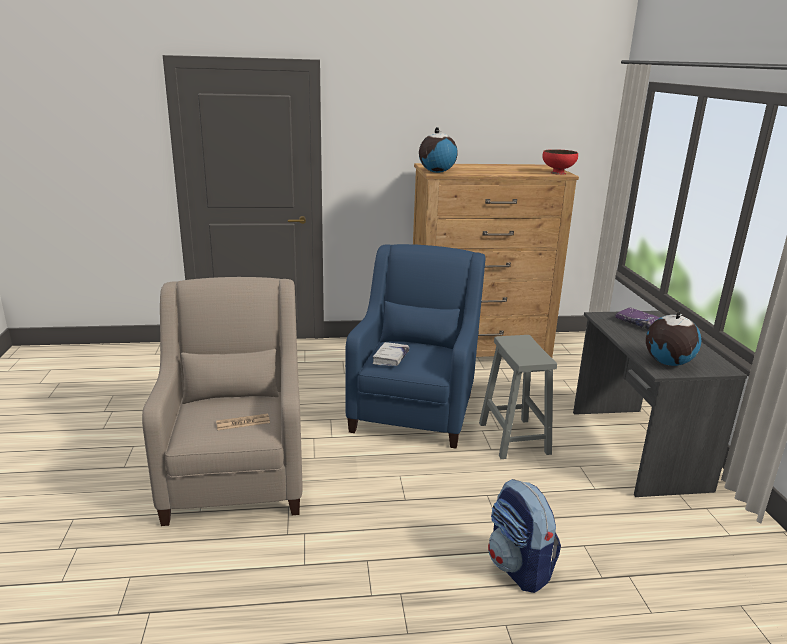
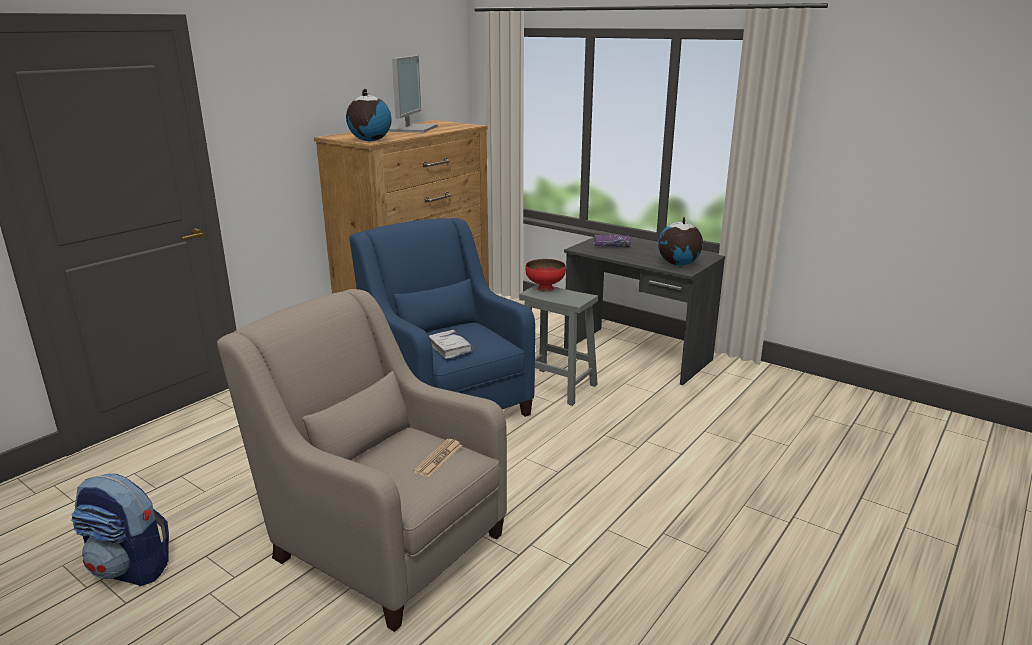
camera: 45 degrees left, 0 degrees up
backpack [488,479,561,593] -> backpack moved to [71,474,169,587]
red bowl [542,149,578,175] -> red bowl moved to [525,259,566,291]
none -> monitor [388,56,438,133]

